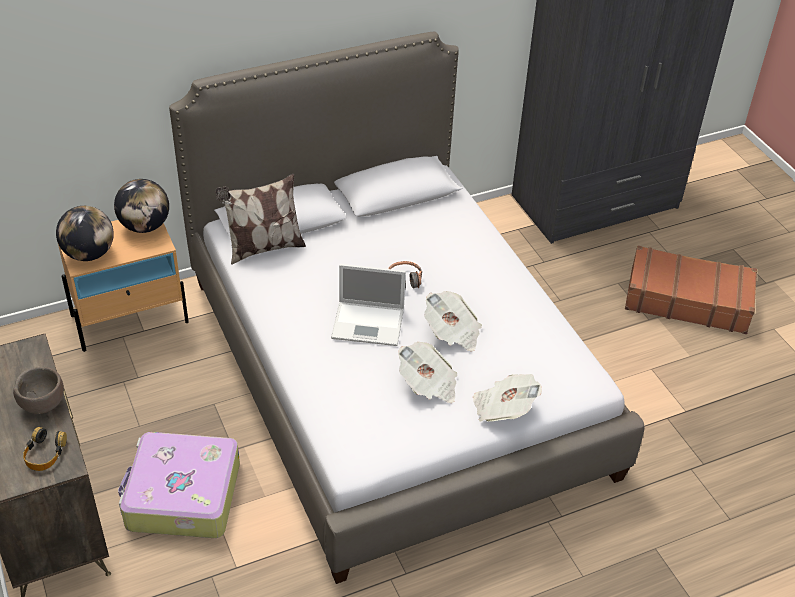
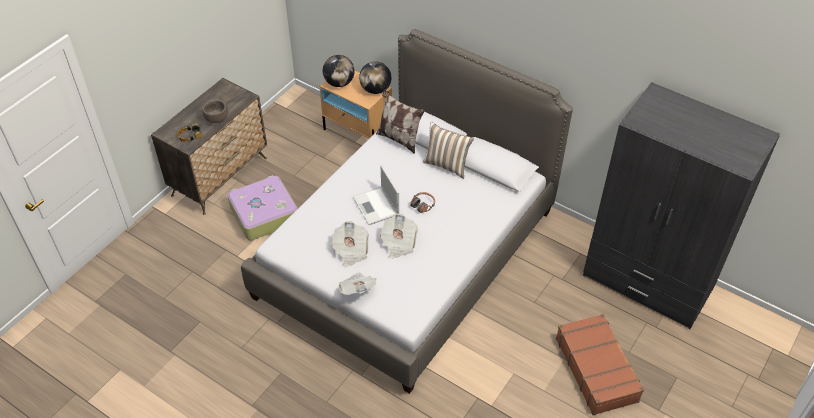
camera: 60 degrees right, 5 degrees up
none -> pillow [423,122,474,179]

